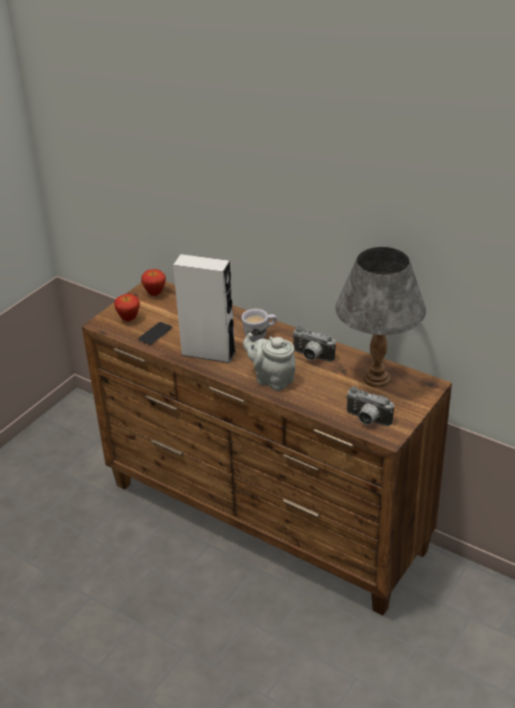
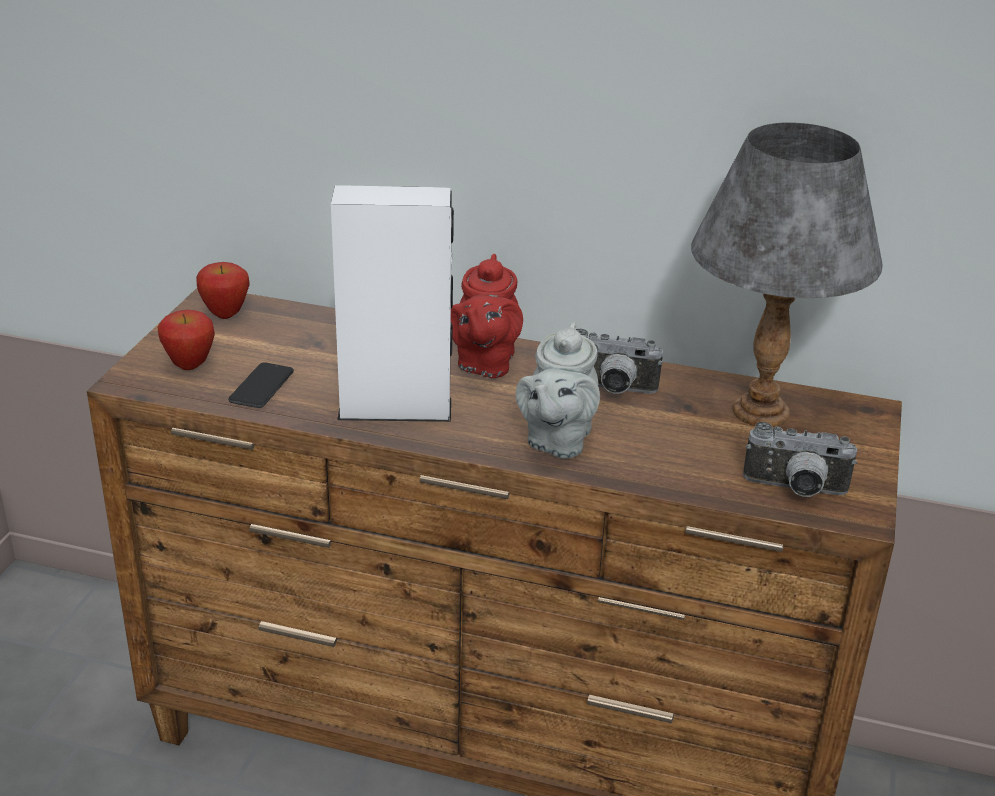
camera: 20 degrees left, 5 degrees down
white mug [242,309,277,341] -> red teapot [451,254,523,378]
grey teapot [243,332,296,391] -> grey teapot turned 90 degrees counterclockwise [516,322,600,459]

